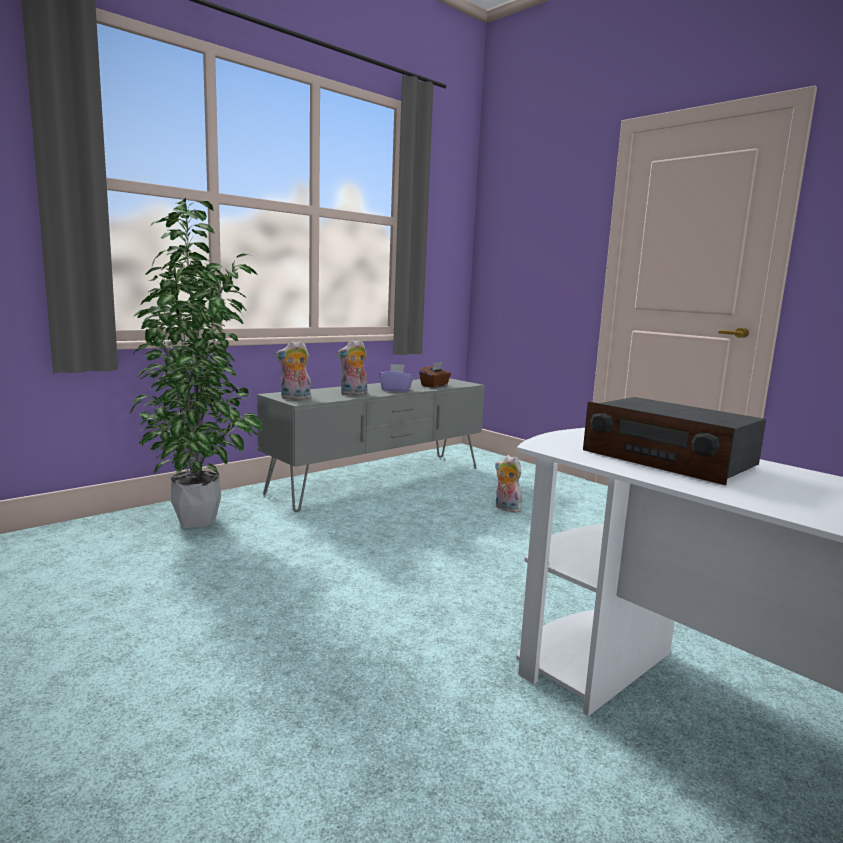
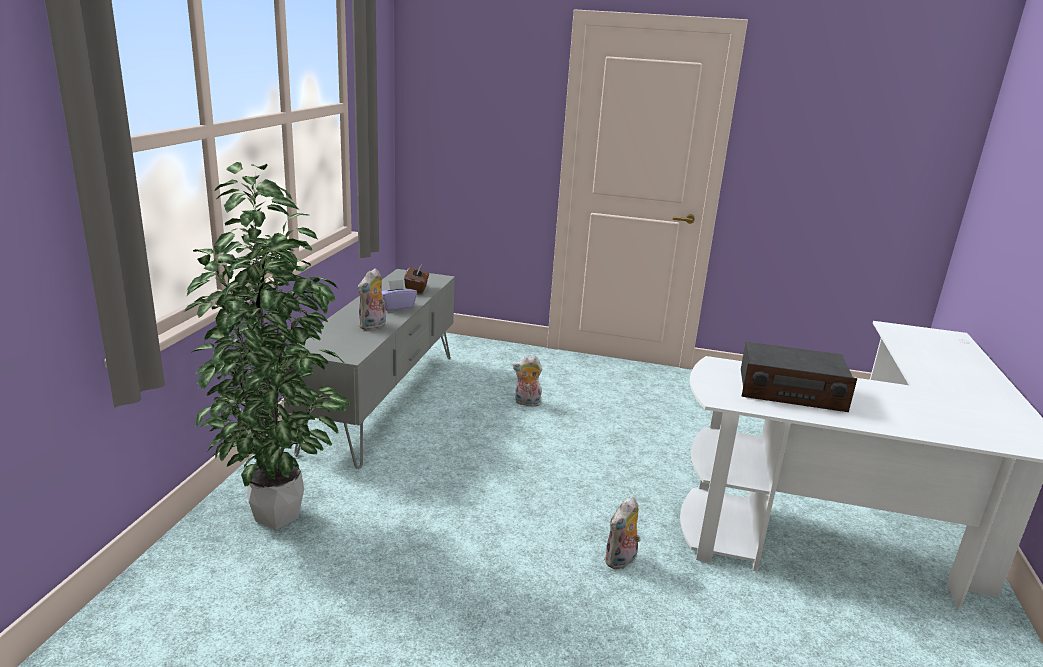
camera: 35 degrees left, 10 degrees up
plush toy [275,341,312,400] -> plush toy moved to [604,497,641,569]

